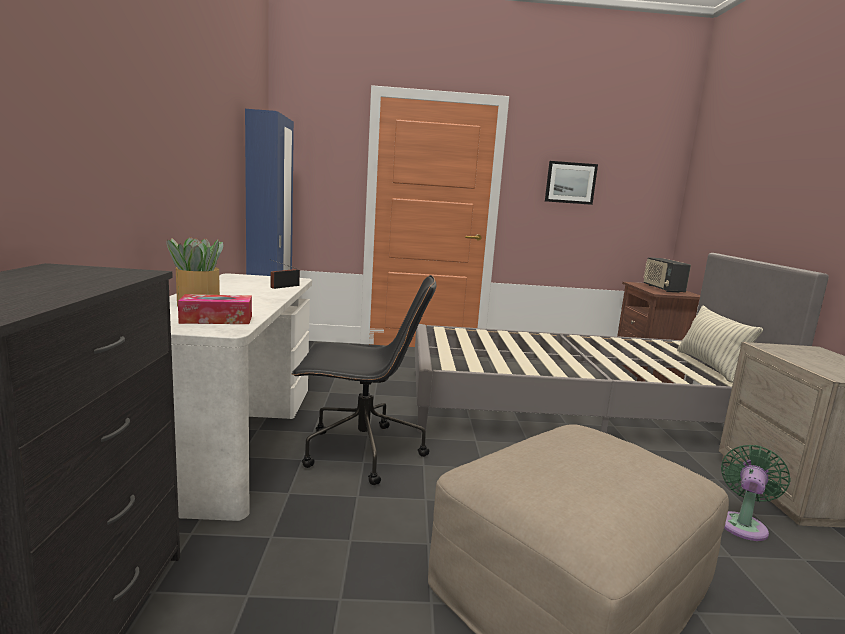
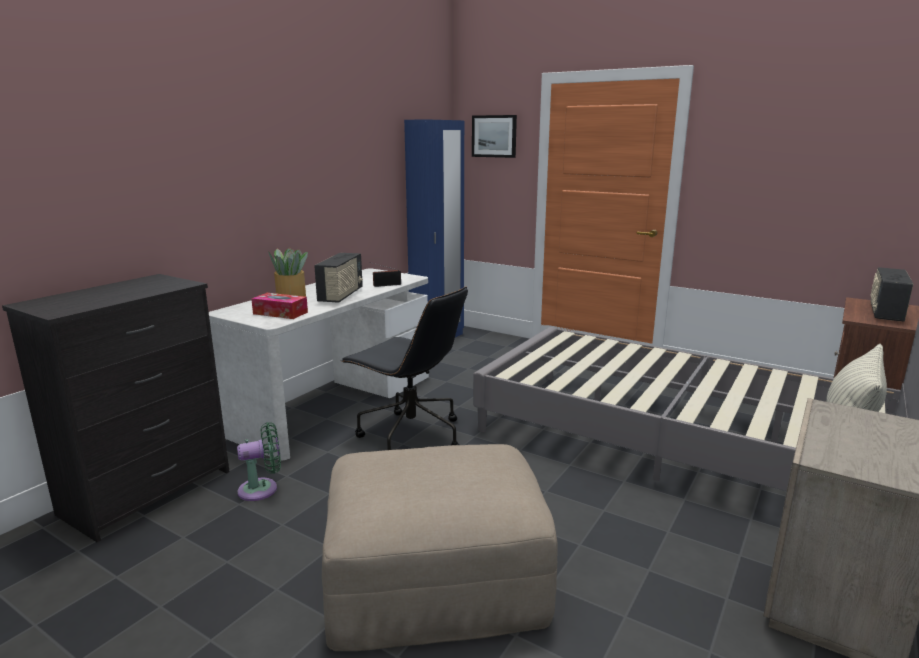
camera: 35 degrees right, 5 degrees up
picture [545,161,598,205] -> picture moved to [472,115,517,158]
green fan [721,445,791,541] -> green fan moved to [237,422,281,501]
none -> radio [314,253,363,303]

